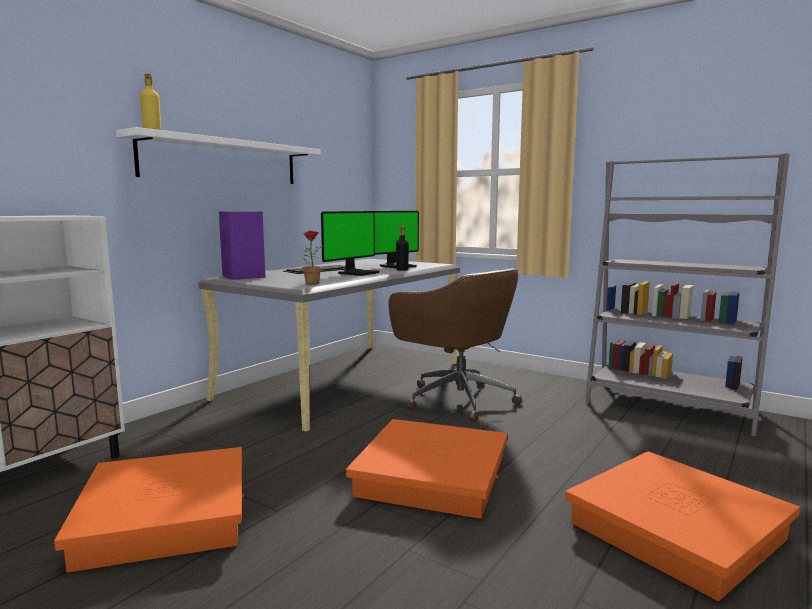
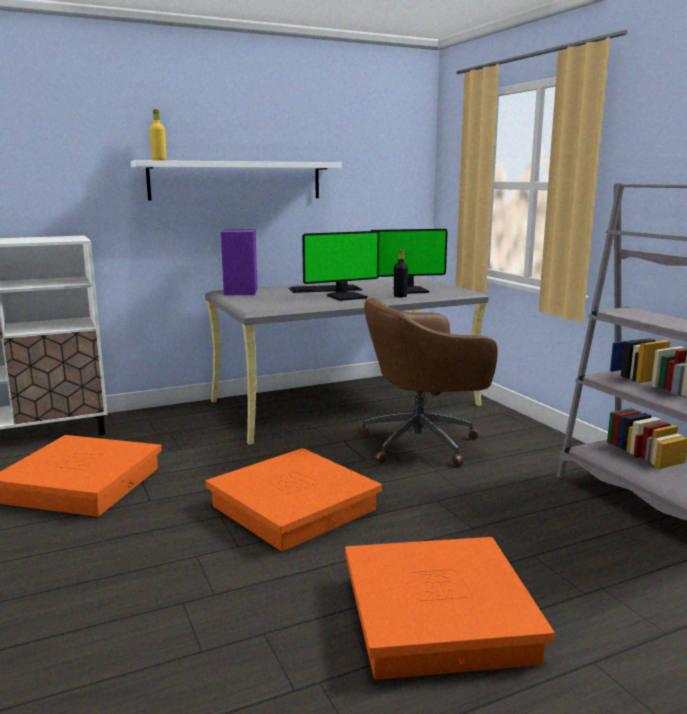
camera: 30 degrees right, 5 degrees up
potted plant [298,230,323,285] -> none
brown office chair [389,268,522,422] -> brown office chair turned 90 degrees clockwise [358,298,498,465]

